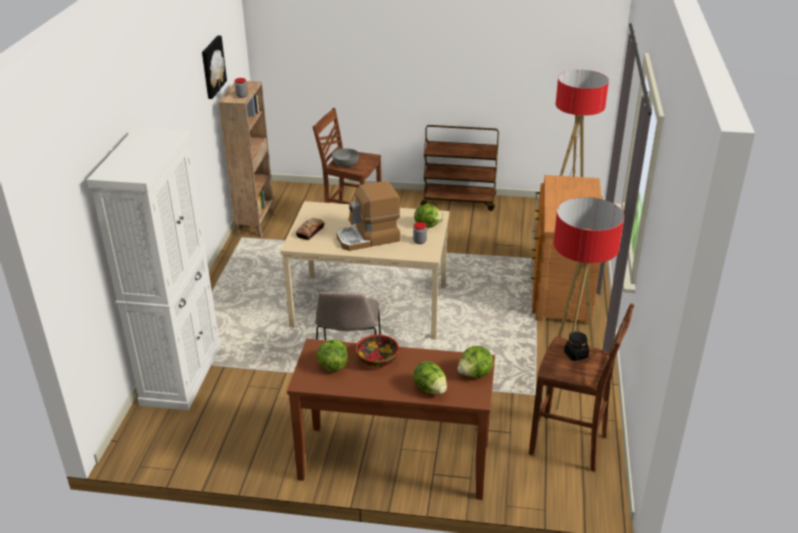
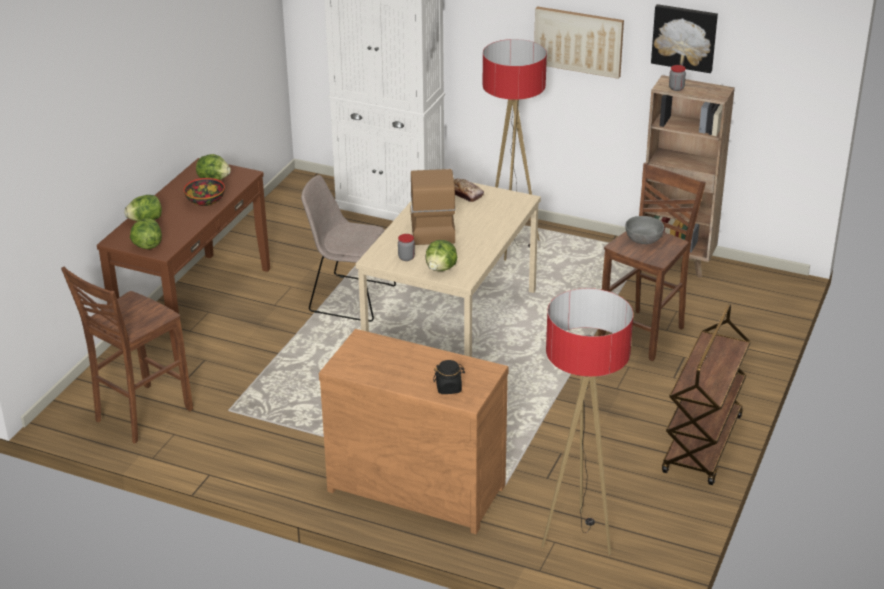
camera: 105 degrees right, 0 degrees up
floor lamp [553,197,624,410] -> floor lamp moved to [483,39,547,261]
black jar [564,331,589,361] -> black jar moved to [433,360,465,394]
none -> picture [534,6,624,79]

